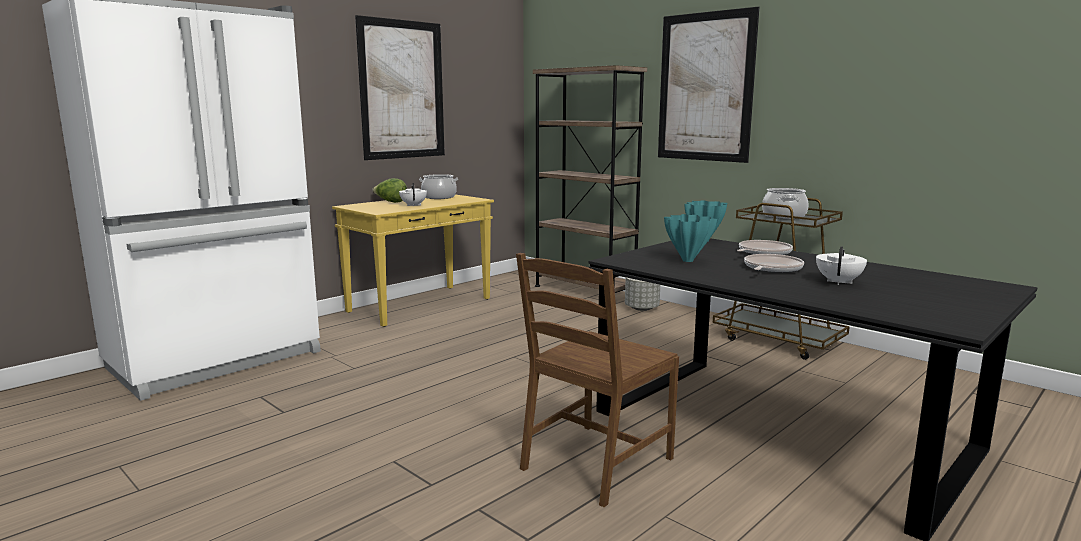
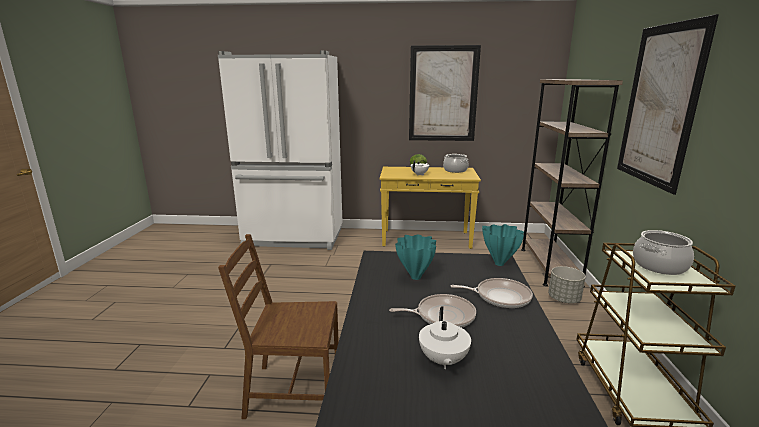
camera: 50 degrees right, 5 degrees up
white teapot [816,246,867,285] -> white teapot turned 105 degrees clockwise [419,306,471,369]

